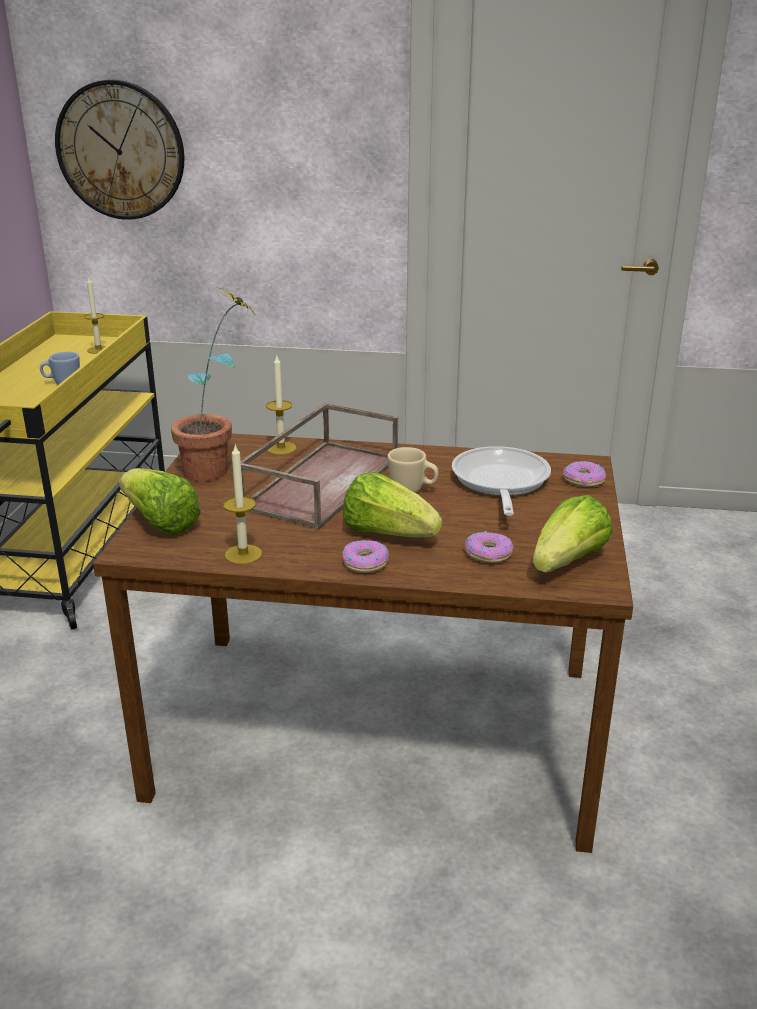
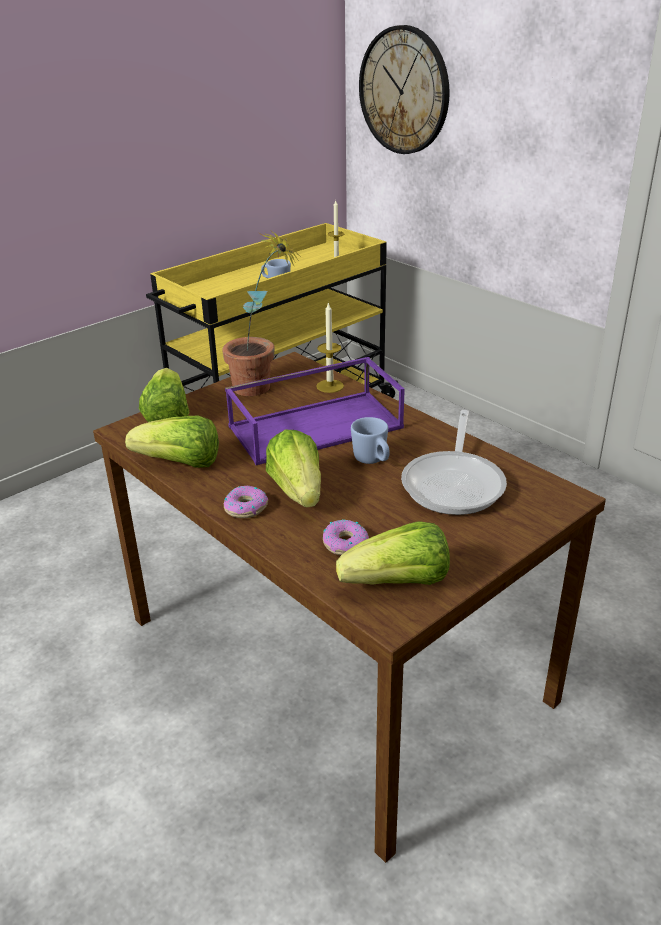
camera: 40 degrees right, 5 degrees up
candle [223,445,262,564] -> lettuce [125,416,219,468]
brown tray [241,403,398,530] -> purple tray [225,357,405,465]
beige mug [387,447,439,493] -> blue mug [351,417,390,464]
frying pan [452,446,551,516] -> frying pan turned 150 degrees clockwise [401,410,507,515]
donut [563,461,606,487] -> none

